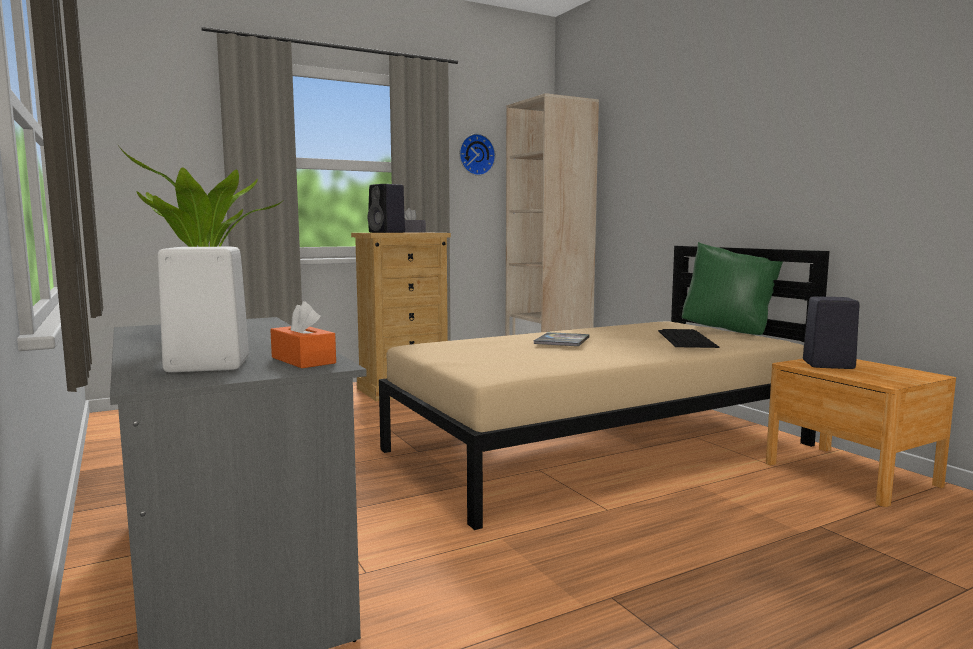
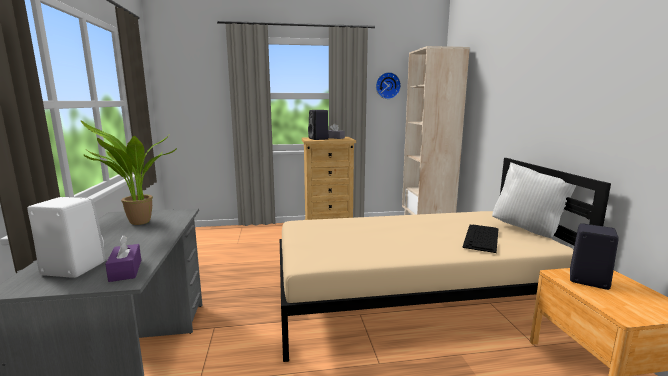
camera: 20 degrees right, 5 degrees up
orange tissue box [270,301,336,368] -> purple tissue box [105,235,141,282]
book [534,332,590,346] -> none
green pillow [682,242,783,335] -> white pillow [492,162,577,238]

